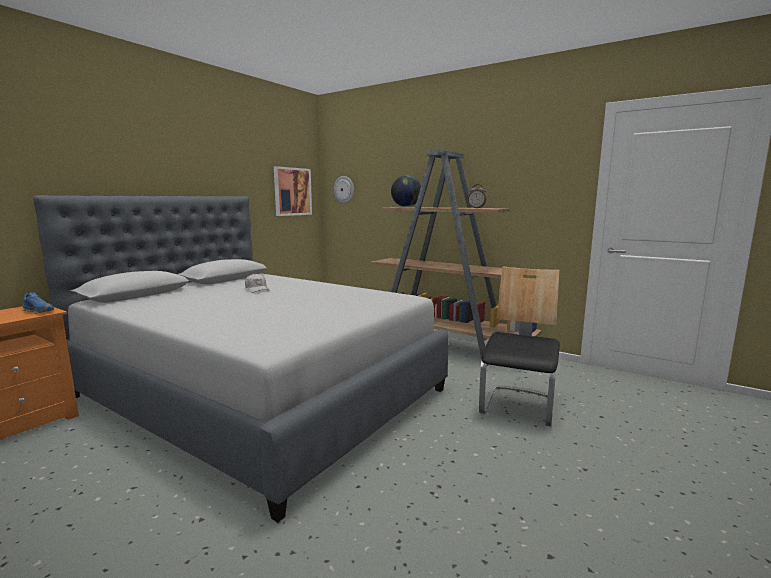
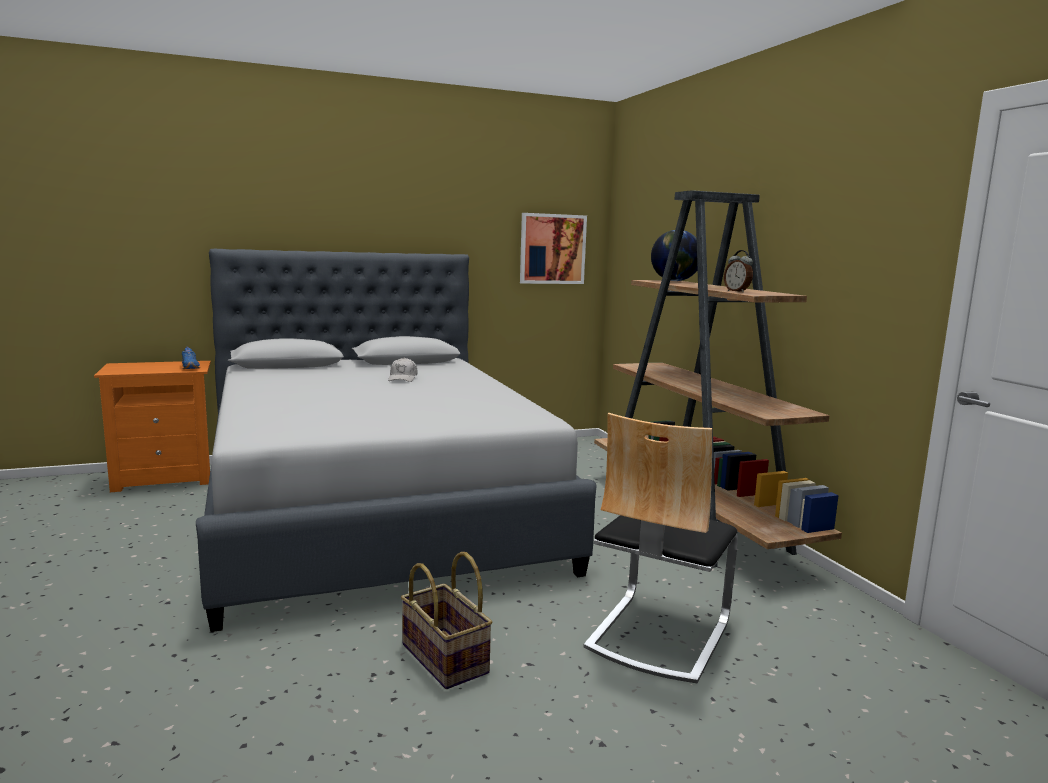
camera: 35 degrees right, 0 degrees up
wall clock [334,176,354,203] -> none
chair [479,266,560,427] -> chair turned 150 degrees clockwise [583,413,738,683]
none -> basket [401,552,492,689]

